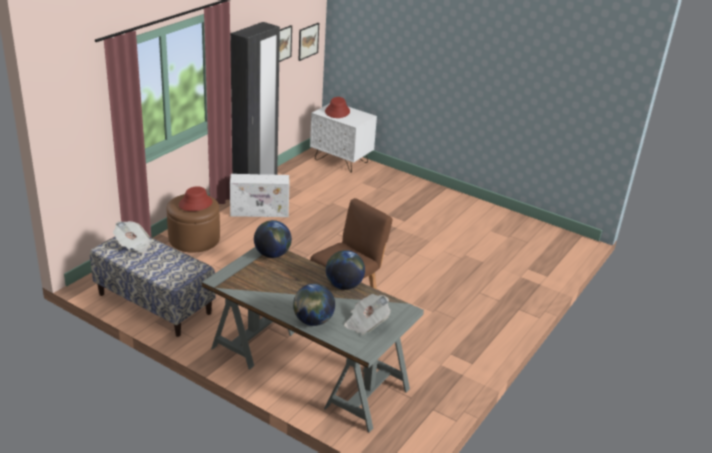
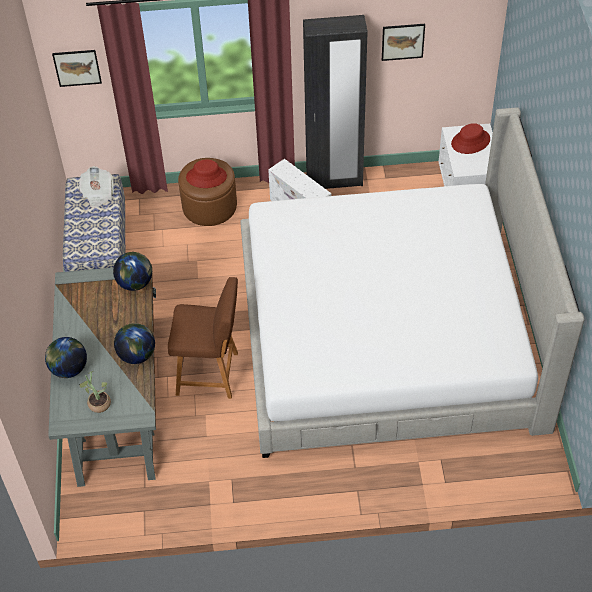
camera: 55 degrees right, 20 degrees up
picture [299,23,319,61] -> picture moved to [52,50,102,87]
newspaper [344,294,391,335] -> potted plant [79,371,111,413]
none -> bed [240,107,584,458]

